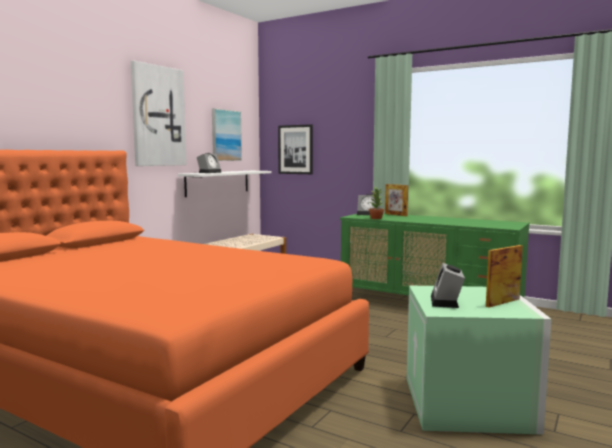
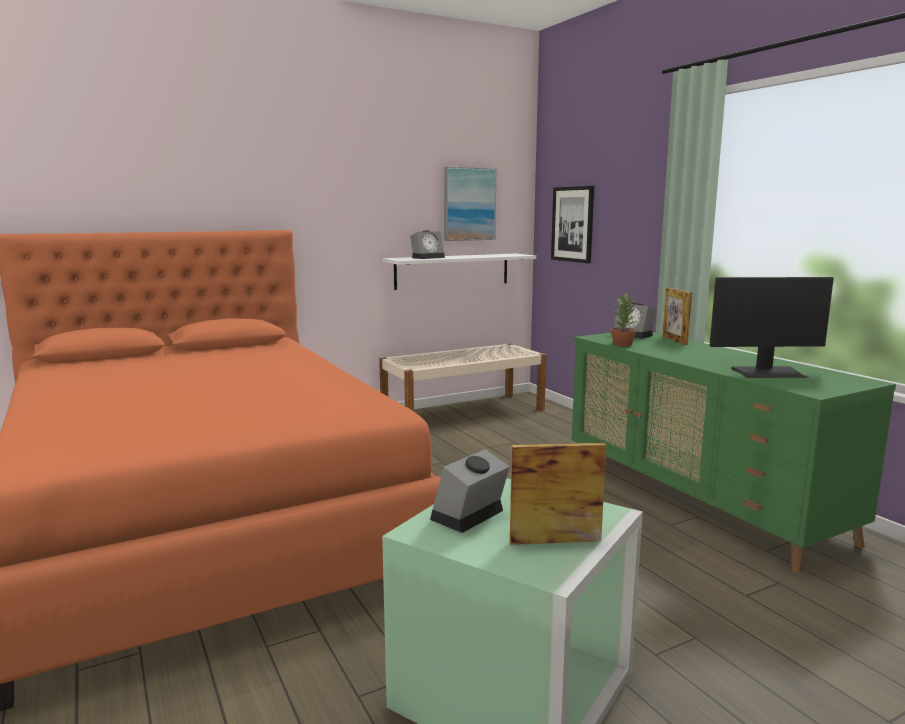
camera: 30 degrees right, 5 degrees up
picture [131,60,187,166] -> none
none -> monitor [710,277,834,378]

